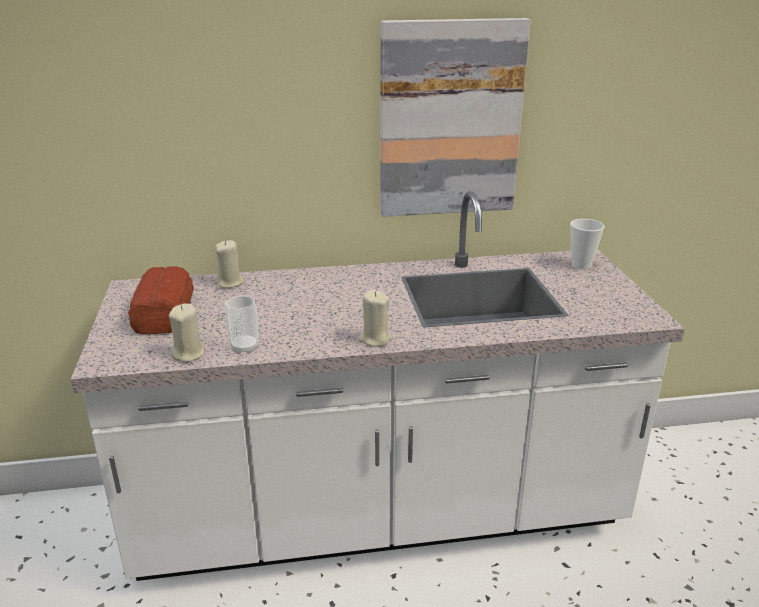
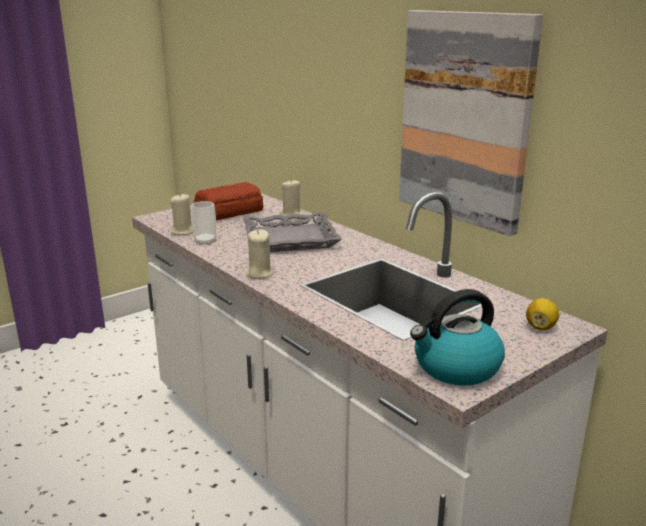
camera: 60 degrees right, 5 degrees down
cup [570,219,605,269] -> lemon [526,298,559,330]
none -> grey tray [243,212,342,252]
none -> kettle [410,289,505,386]

